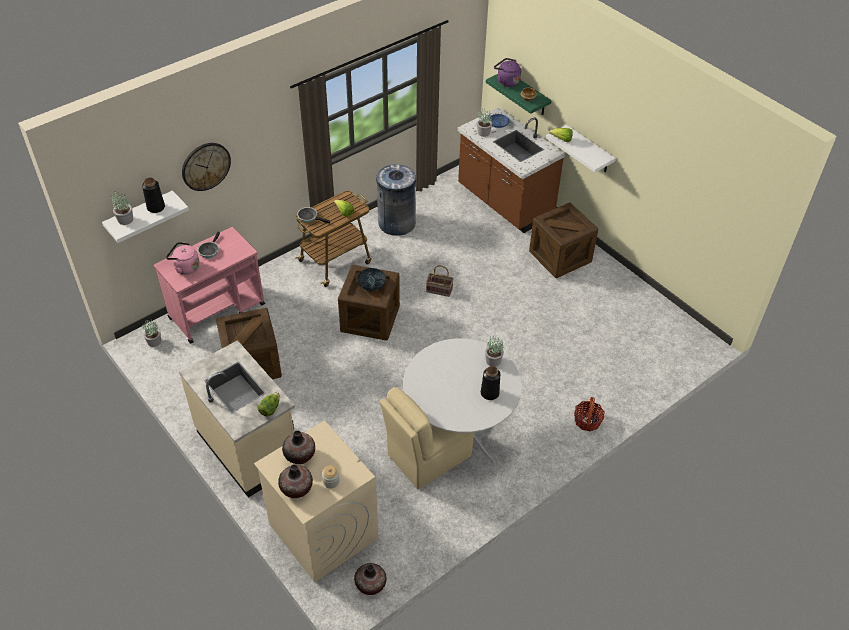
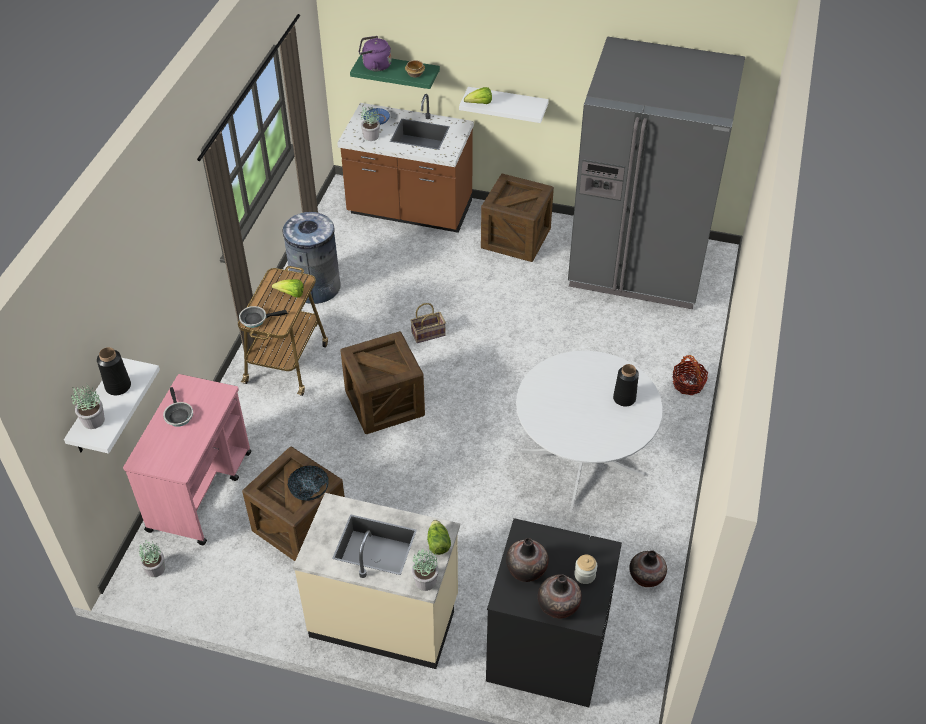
camera: 35 degrees left, 0 degrees up
pink kettle [166,242,200,274] -> none
wall clock [182,143,231,191] -> none
beige washing machine [254,420,379,582] -> black washing machine [486,518,622,707]
vase [354,563,387,595] -> vase moved to [629,550,667,587]
bowl [357,268,386,291] -> bowl moved to [288,466,329,501]
beige chair [380,387,474,489] -> none
potted plant [485,337,504,367] -> potted plant moved to [411,549,439,591]
none -> grey fridge [568,37,745,309]

